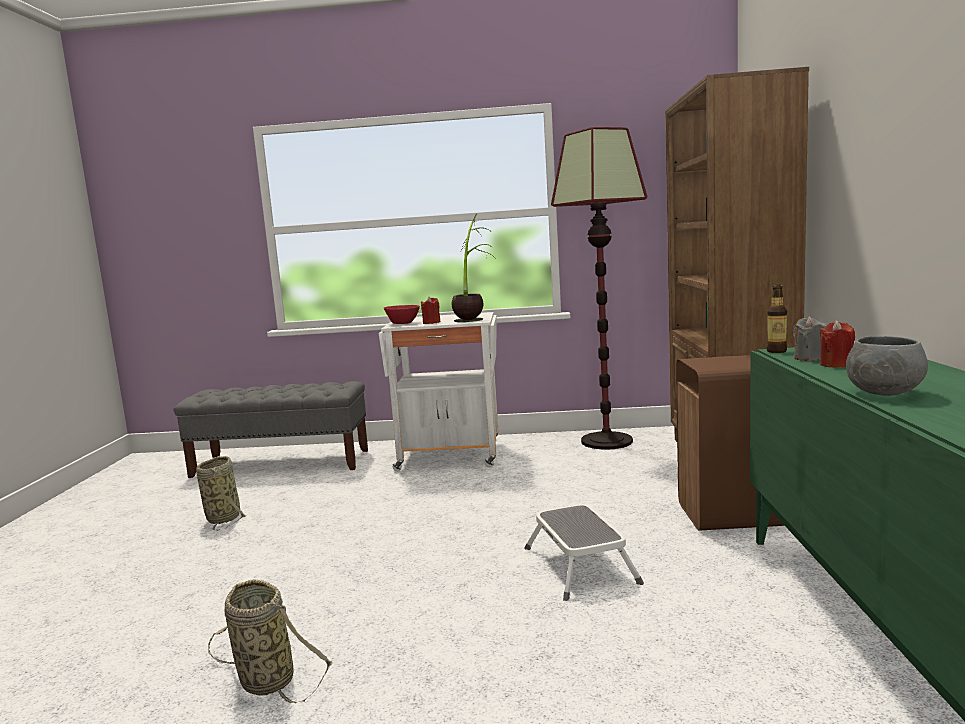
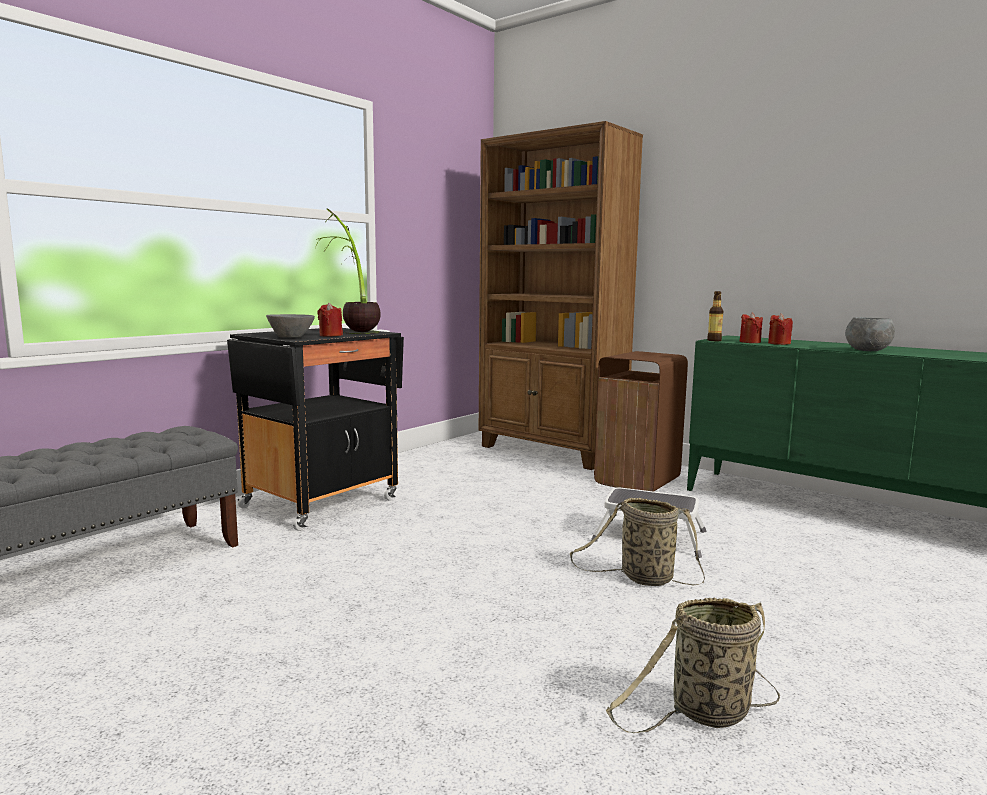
camera: 55 degrees left, 0 degrees up
basket [196,456,247,531] -> basket moved to [570,498,705,586]
white cart [379,312,498,471] -> black cart [227,328,404,531]
red bowl [384,305,420,324] -> grey bowl [266,314,315,337]
floor lamp [551,127,647,450] -> none
grey candle [793,316,826,361] -> red candle [740,312,763,343]

